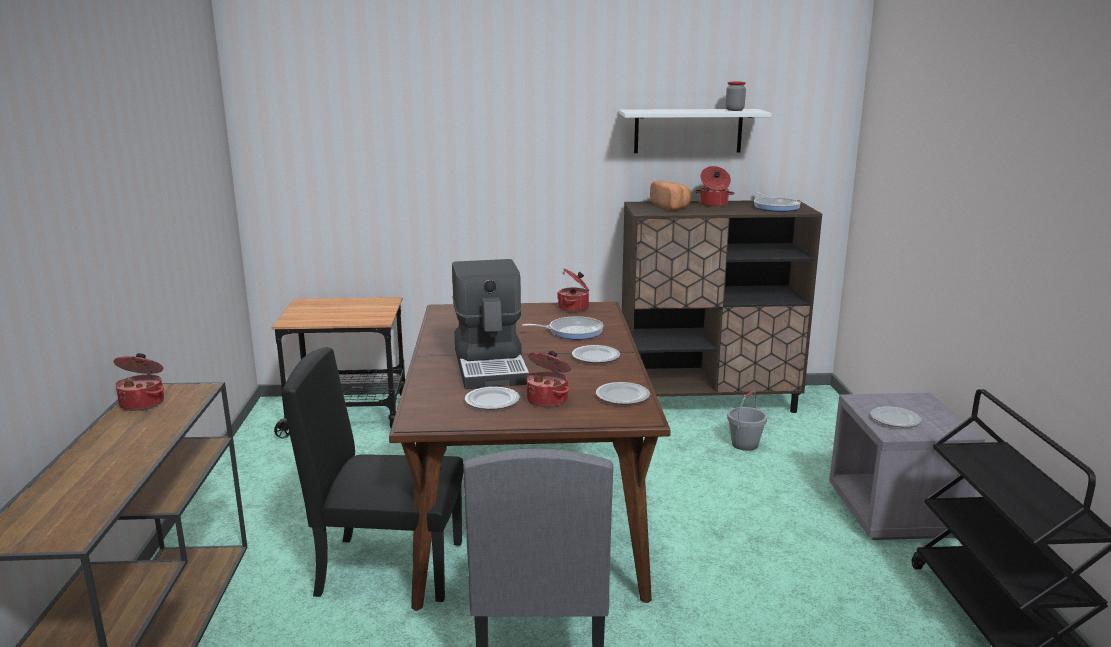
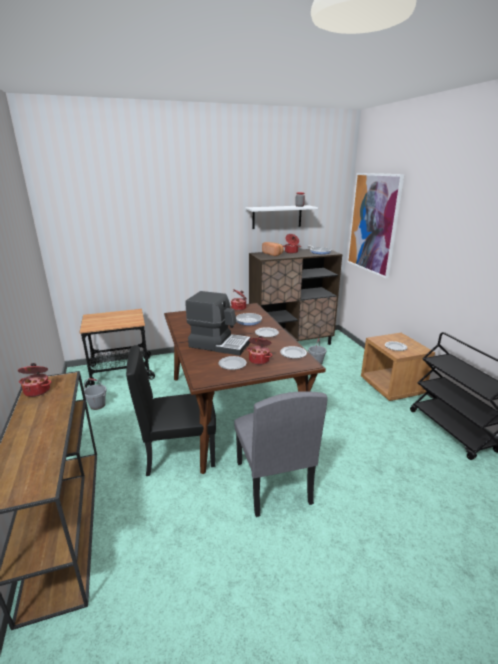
camera: 15 degrees left, 5 degrees up
coffee machine [452,259,530,389] -> coffee machine turned 45 degrees counterclockwise [185,291,251,356]
grey nightstand [829,393,985,540] -> brown nightstand [361,333,435,401]
none -> grey bucket [84,378,107,410]
none -> picture [347,173,404,278]

